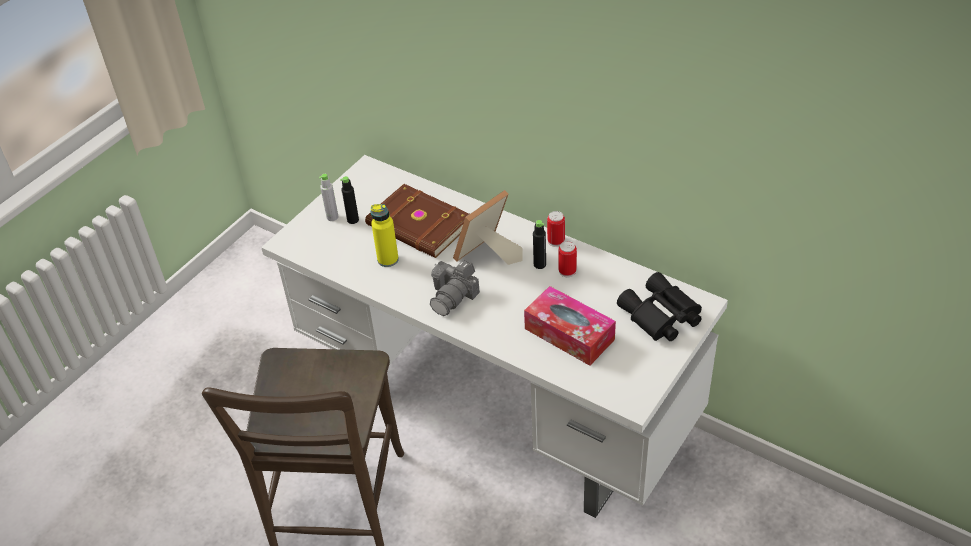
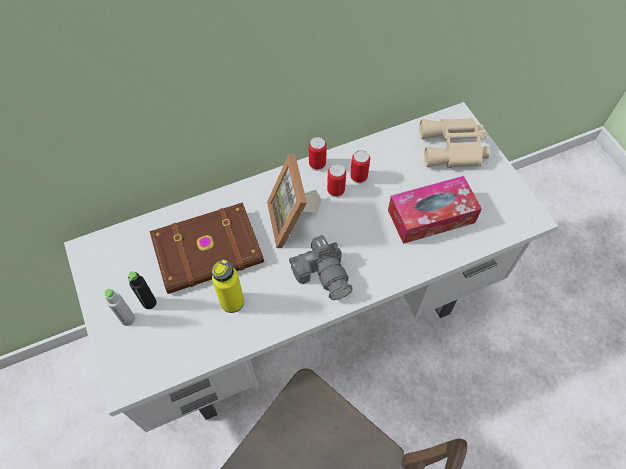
camera: 60 degrees left, 15 degrees up
black bottle [533,220,546,269] -> can [327,164,346,198]
black binoculars [617,272,702,341] -> beige binoculars [419,118,490,168]

